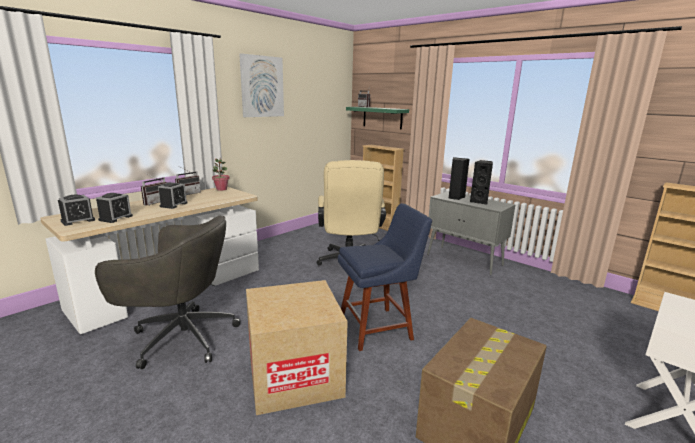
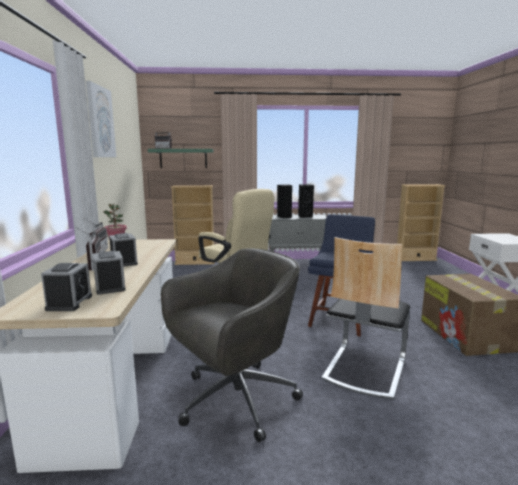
camera: 45 degrees left, 5 degrees down
cardboard box [246,280,348,415] -> chair [321,237,410,400]

